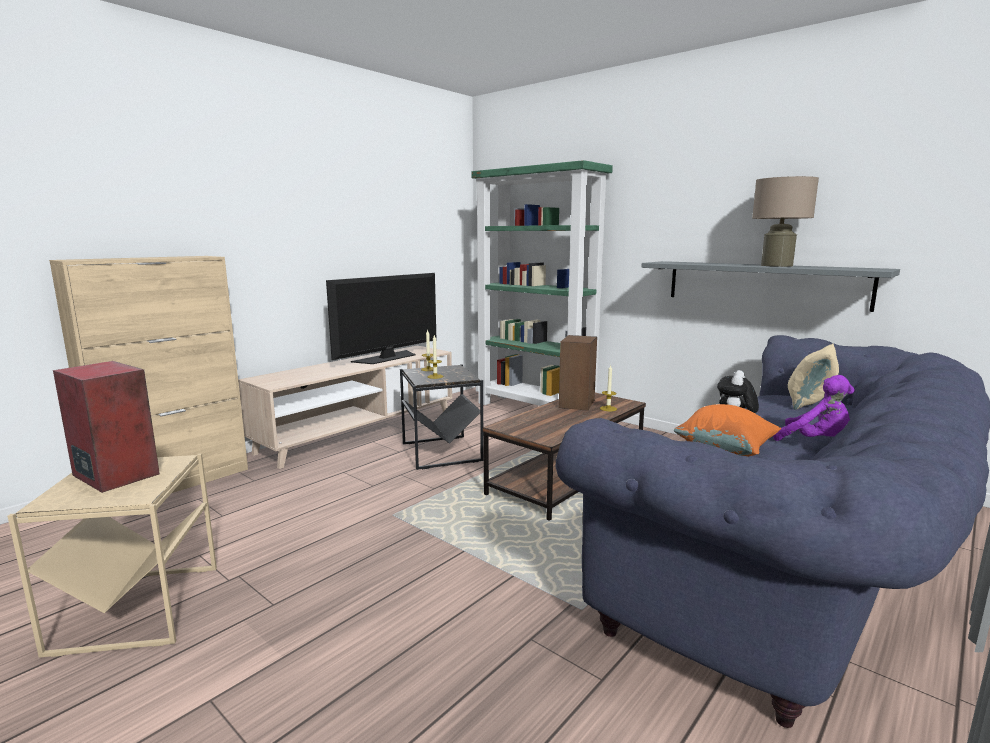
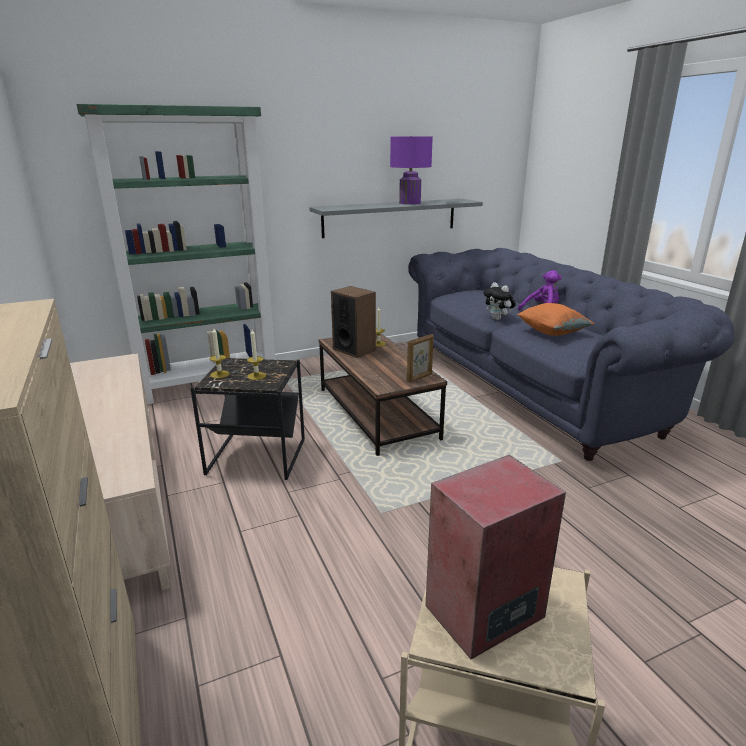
camera: 65 degrees left, 10 degrees up
television [326,273,436,364] -> none
beige table lamp [752,176,819,267] -> purple table lamp [390,136,433,205]
beige pillow [788,343,839,410] -> none
none -> picture frame [407,334,433,383]

